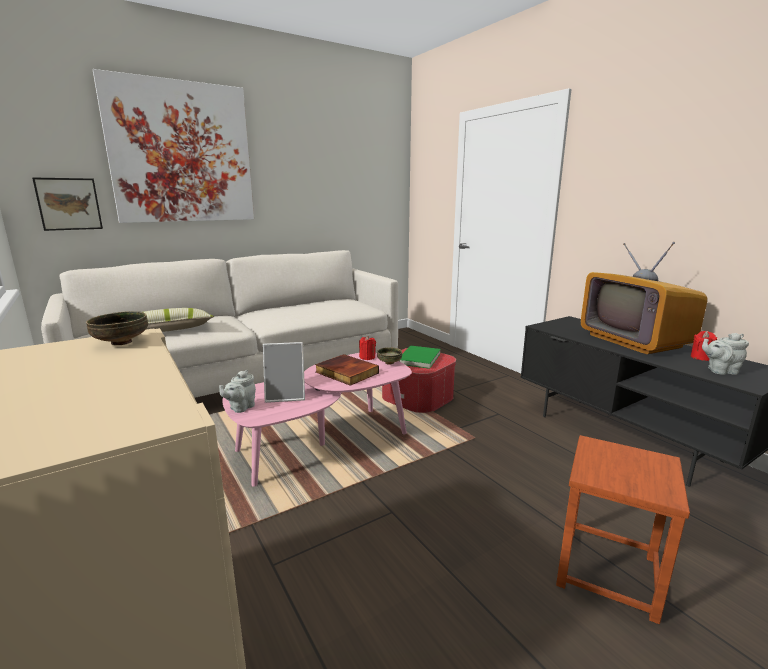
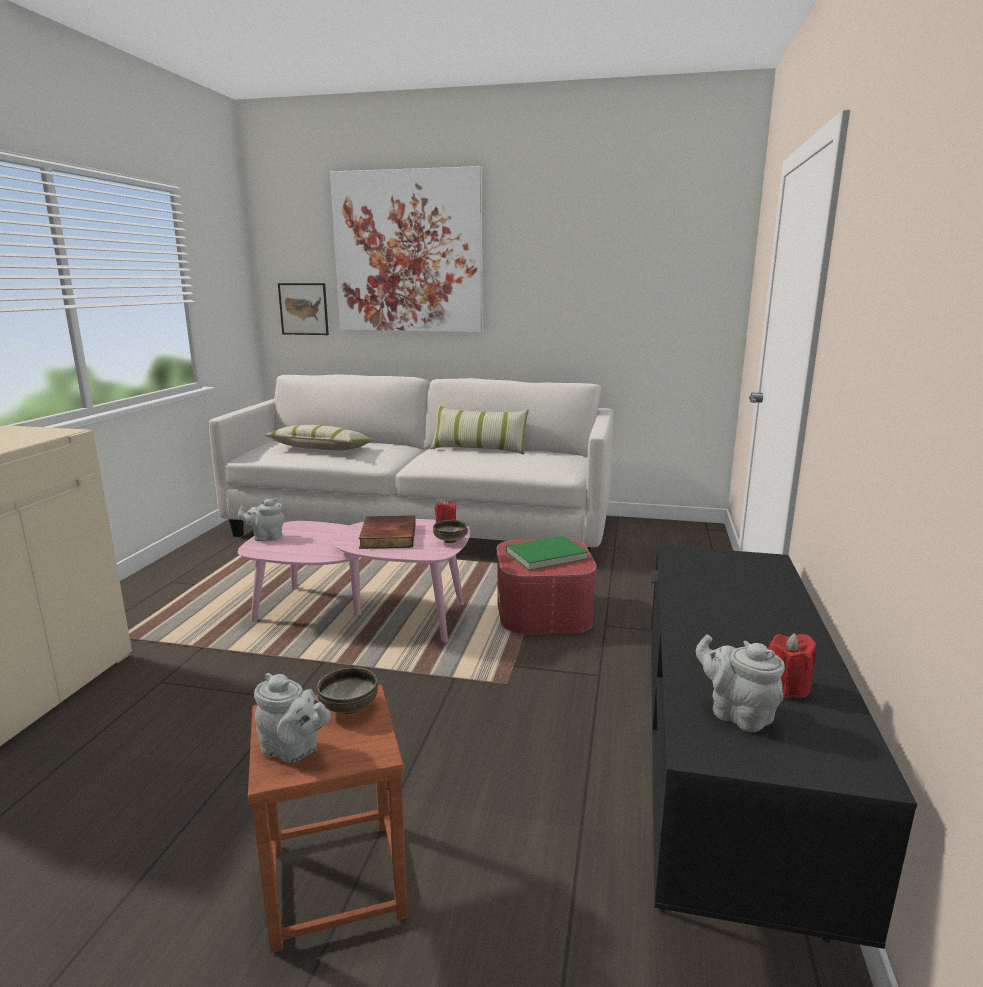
camera: 45 degrees right, 0 degrees up
bowl [86,311,148,345] -> bowl moved to [317,667,378,714]
picture frame [263,342,305,403] -> none
television [581,242,708,354] -> none
none -> grey teapot [254,673,331,763]
none -> pillow [430,405,529,454]

